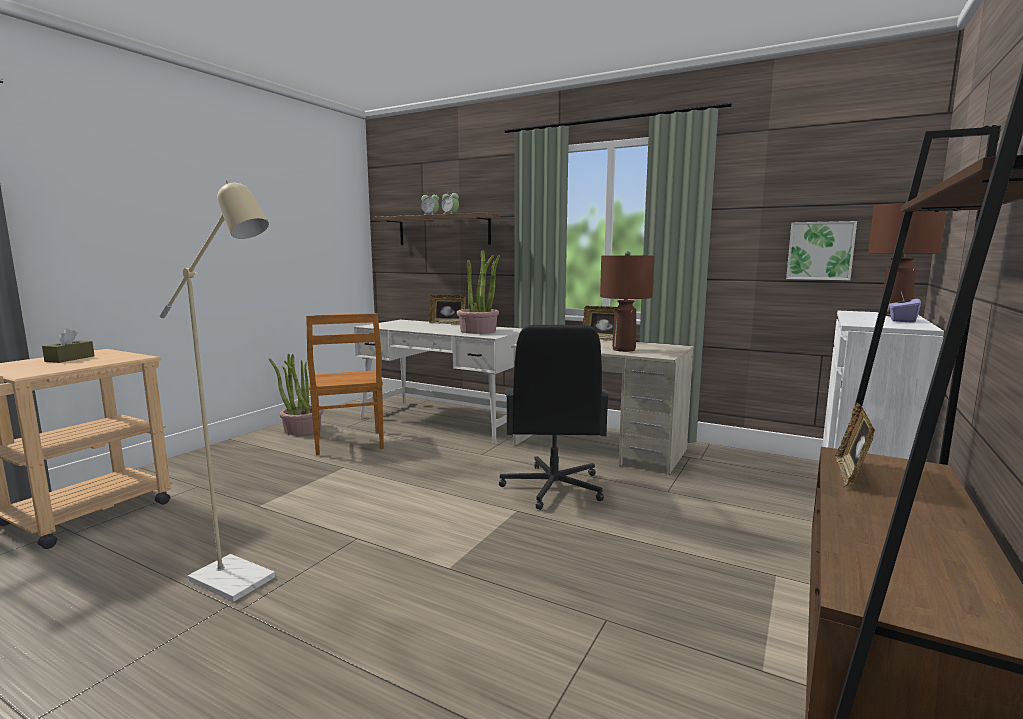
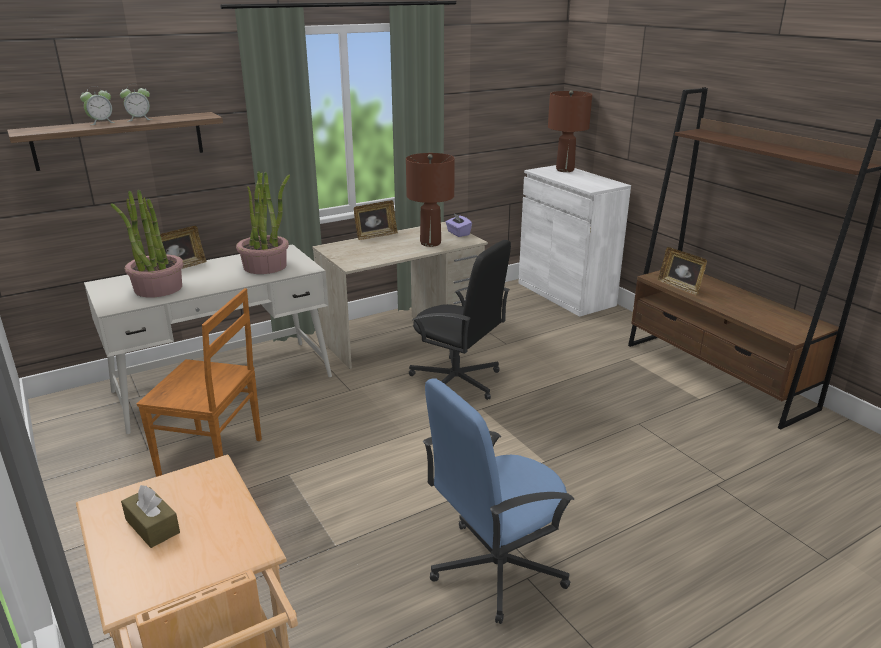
camera: 60 degrees left, 15 degrees up
beige floor lamp [160,180,275,602] -> blue office chair [423,378,574,624]
potted plant [269,353,324,435] -> potted plant moved to [110,190,184,297]
picture [786,221,857,280] -> none
purple tissue box [889,291,921,323] -> purple tissue box moved to [446,213,472,237]

